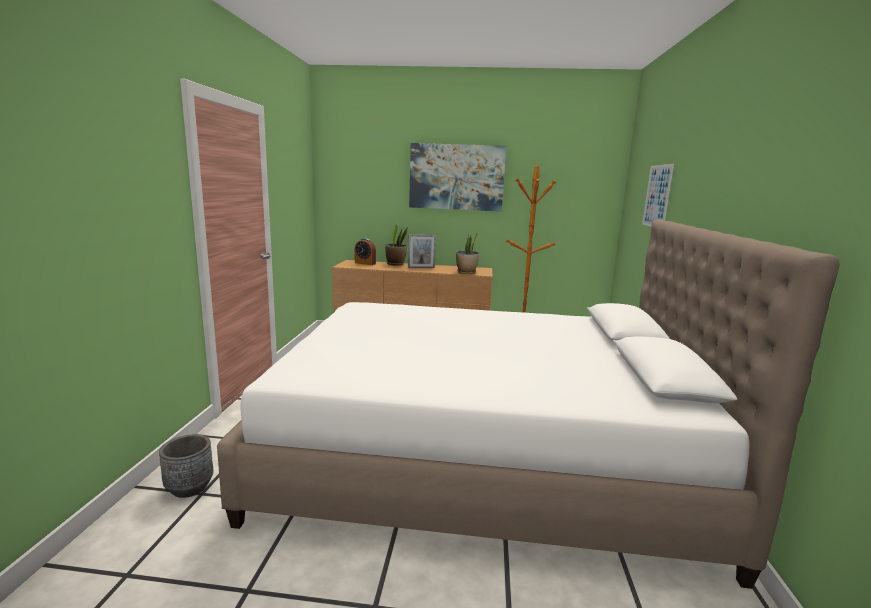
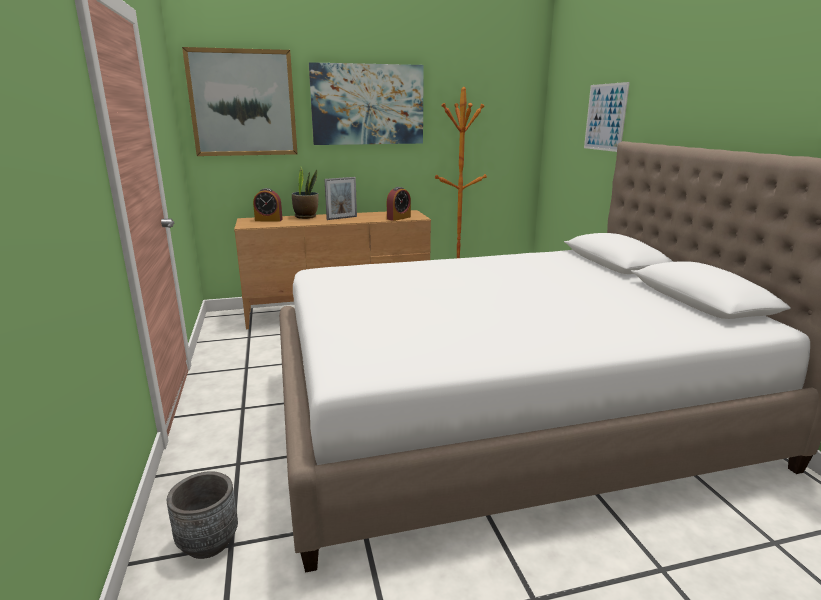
camera: 20 degrees left, 5 degrees up
potted plant [456,230,480,274] -> alarm clock [387,187,411,221]
none -> picture [182,47,298,156]

